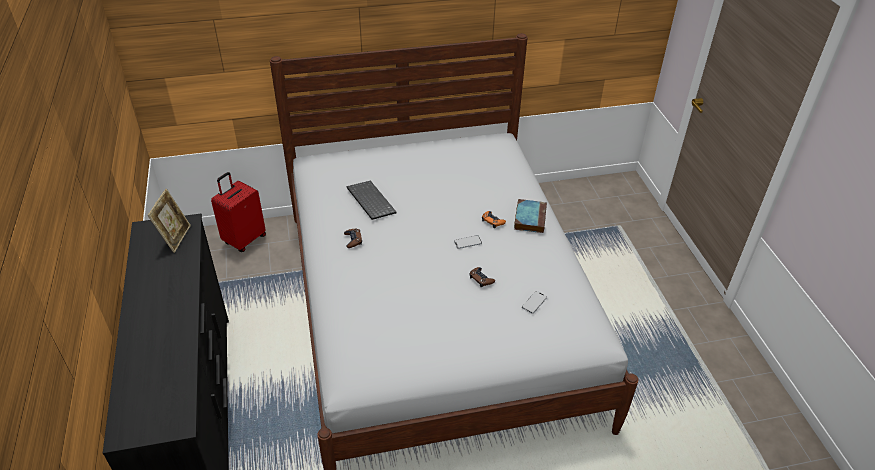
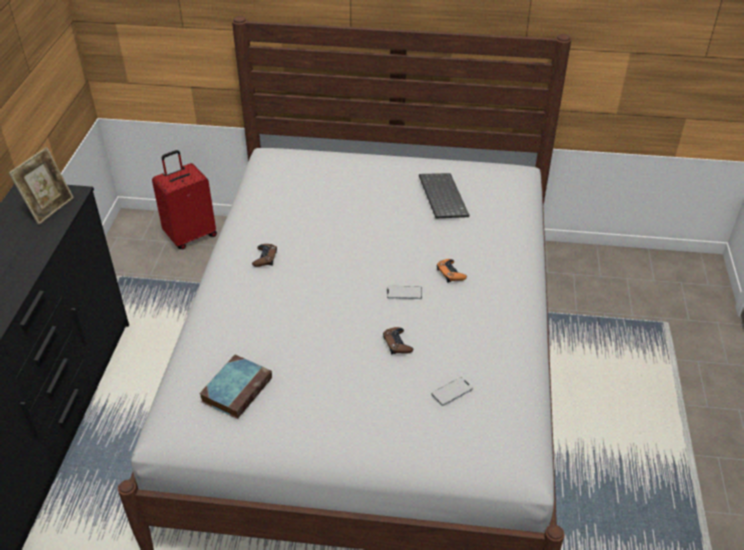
camera: 20 degrees right, 0 degrees up
keyboard [347,180,397,220] -> keyboard moved to [419,173,469,218]
book [514,199,547,233] -> book moved to [199,355,272,419]

